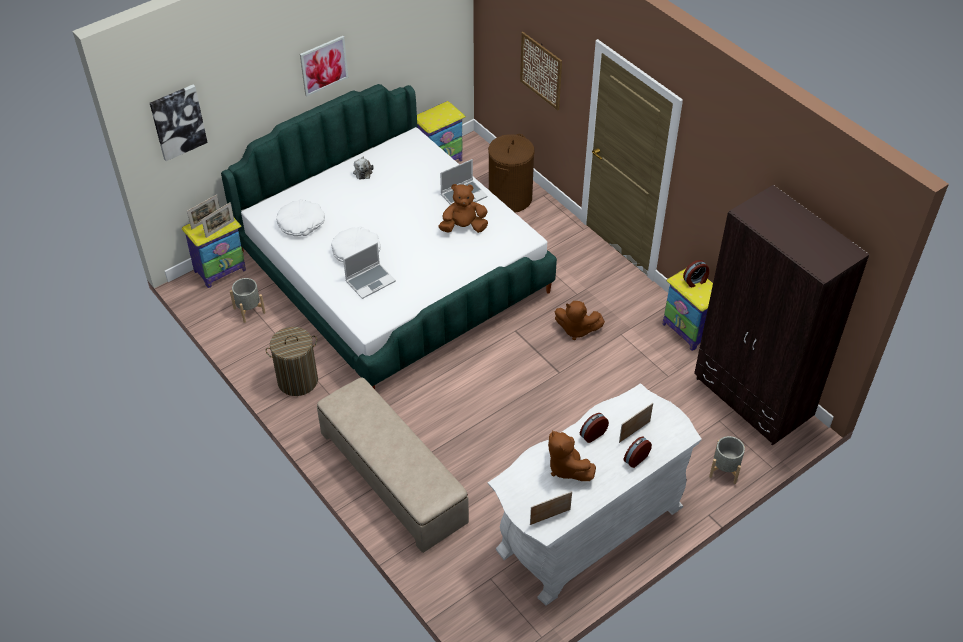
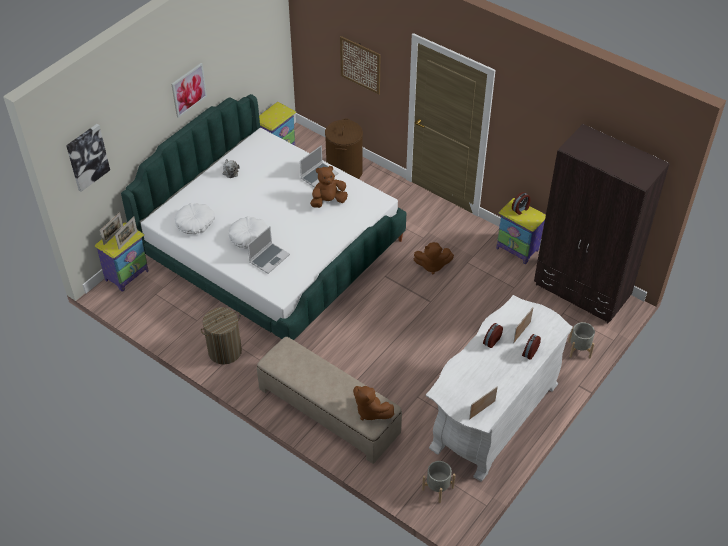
camera: 15 degrees left, 0 degrees up
grey planter [230,278,266,323] -> grey planter moved to [422,461,455,503]
brown plush toy [548,430,596,481] -> brown plush toy moved to [353,386,394,420]

